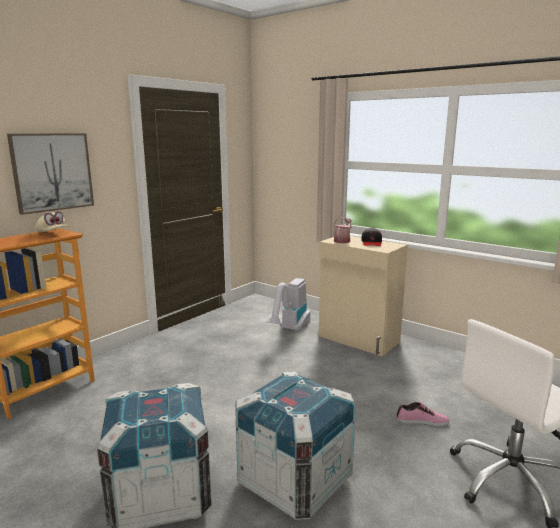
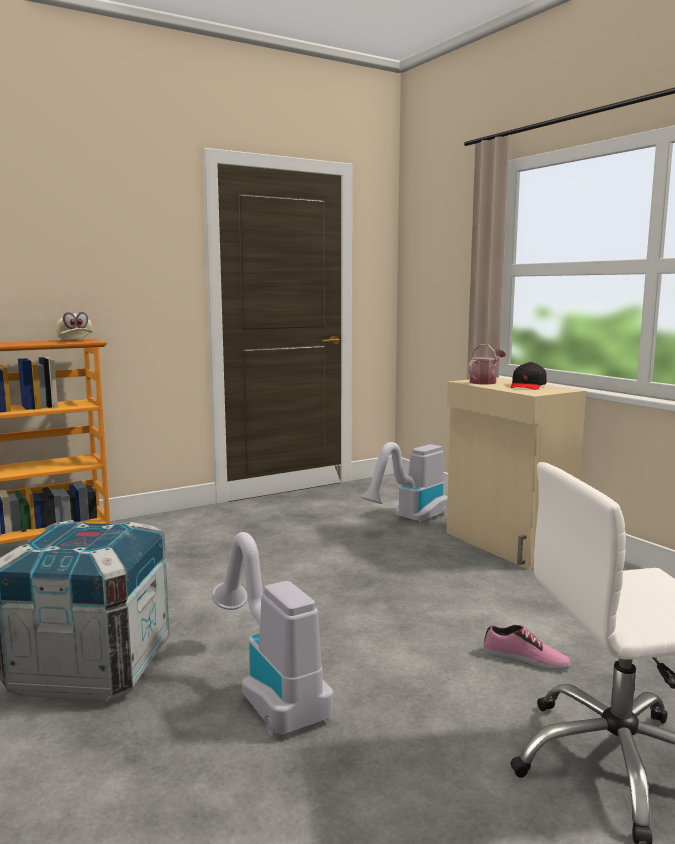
camera: 20 degrees right, 5 degrees down
picture [7,134,94,215] -> none
crate [235,372,356,520] -> vacuum cleaner [212,532,333,736]

